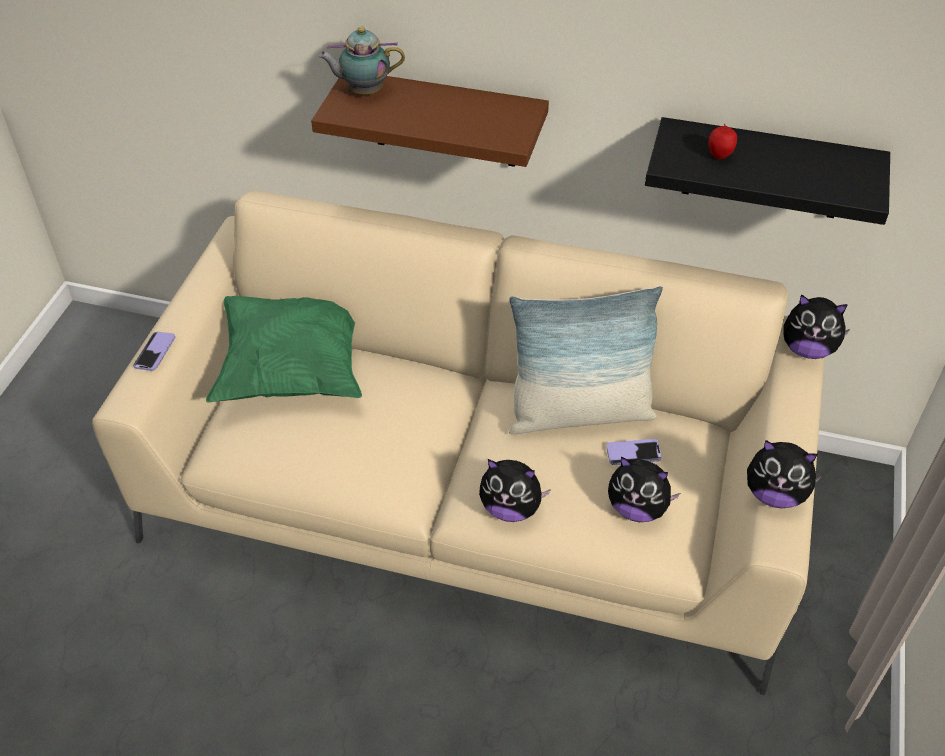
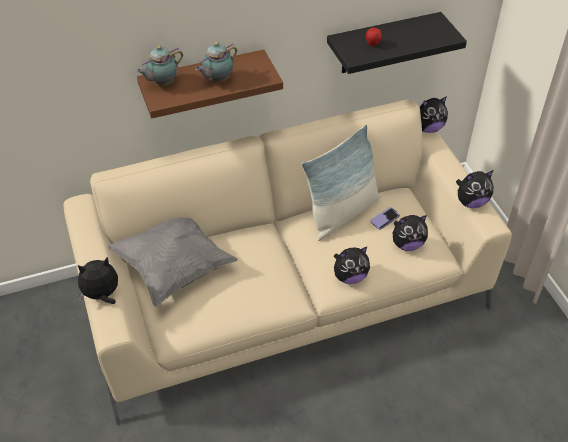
camera: 35 degrees left, 0 degrees up
phone [133,332,176,371] -> plush toy [78,257,118,304]
green pillow [206,296,362,402] -> grey pillow [108,217,238,307]
none -> teapot [195,42,237,83]

